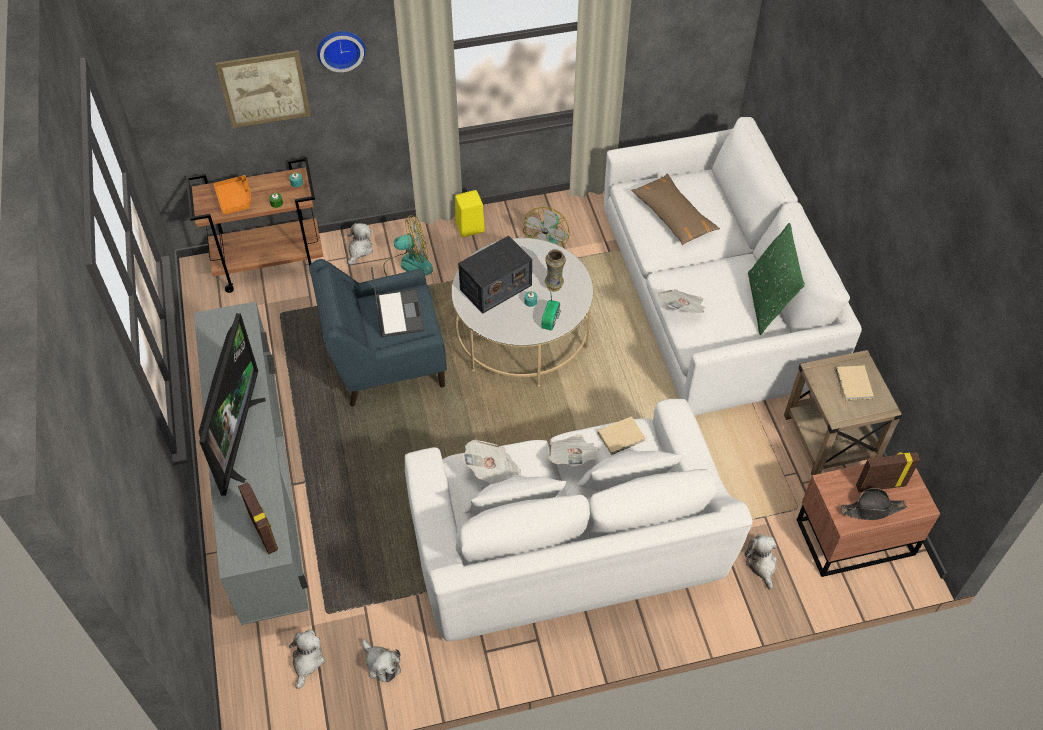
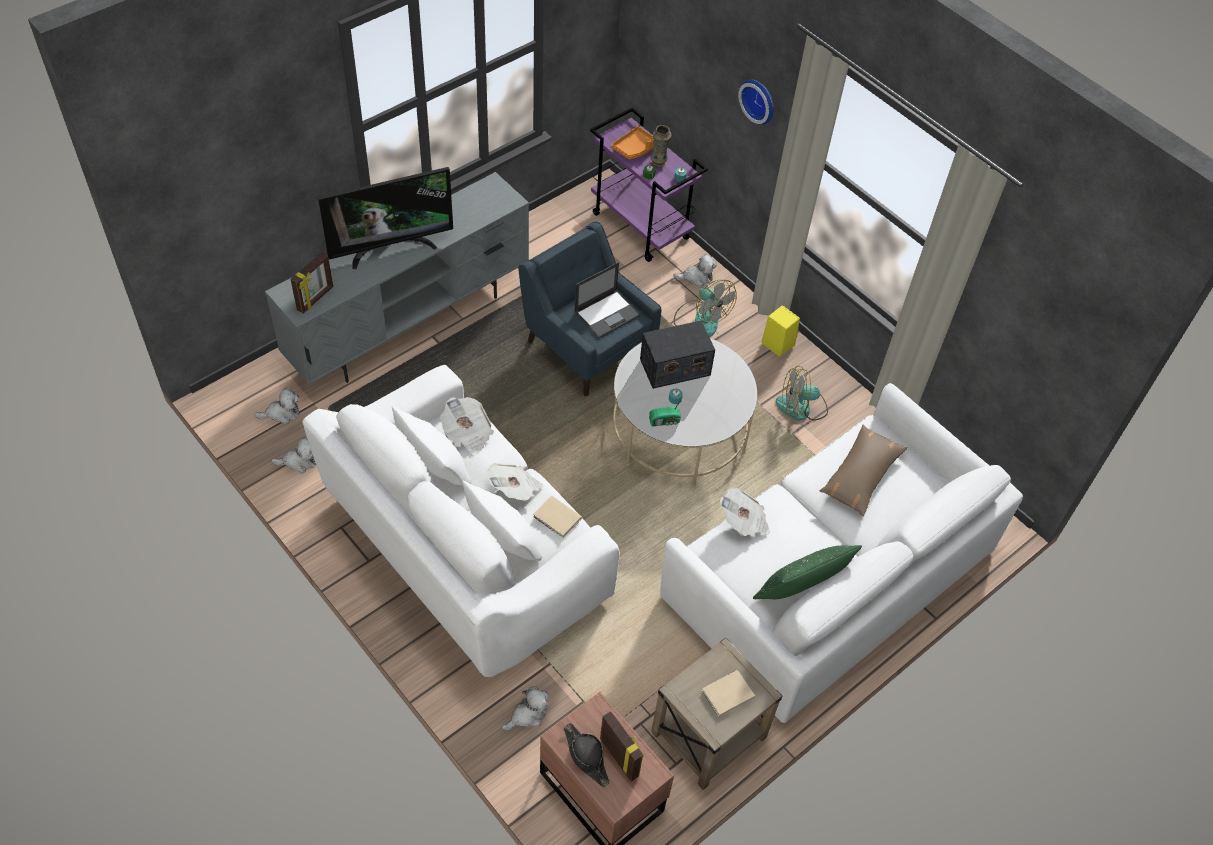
camera: 60 degrees right, 0 degrees up
brown cart [186,157,324,293] -> purple cart [590,107,708,262]
picture [216,50,311,128] -> none
plush toy [362,639,401,682] -> plush toy turned 120 degrees counterclockwise [271,437,316,474]
radio [458,235,532,314] -> radio turned 45 degrees counterclockwise [640,321,715,389]
vase [545,249,566,292] -> vase moved to [651,125,671,167]

